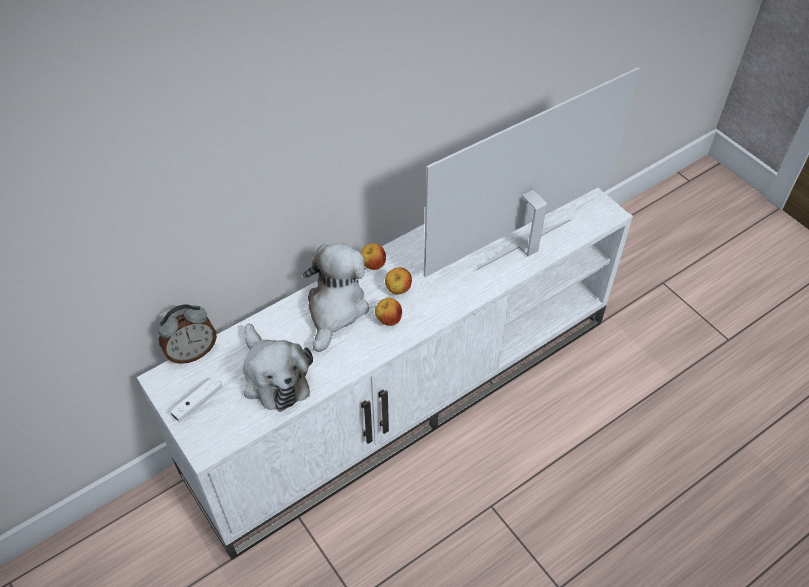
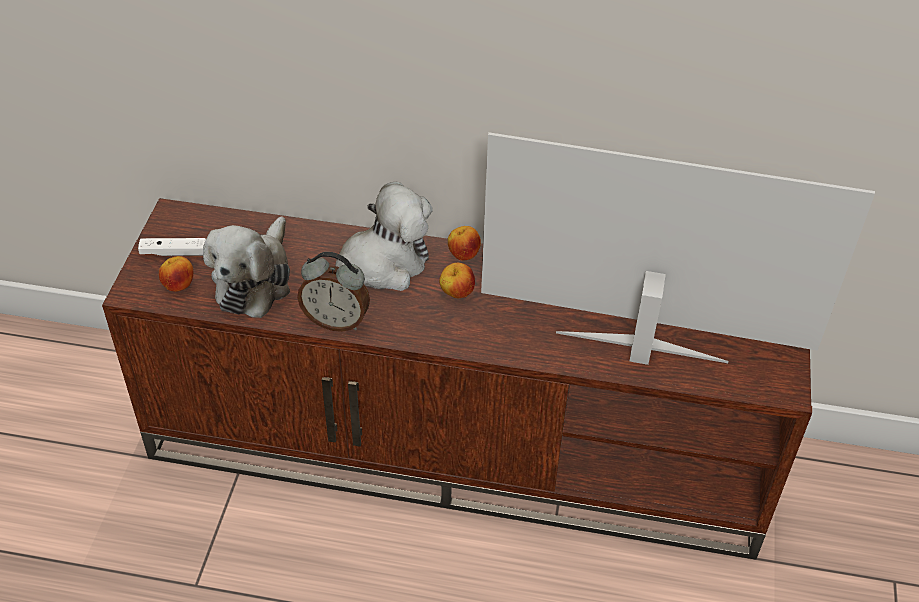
camera: 45 degrees right, 5 degrees down
white tv stand [136,188,633,560] -> brown tv stand [102,198,812,560]
alarm clock [157,304,217,364] -> alarm clock moved to [297,252,370,332]
apple [375,298,402,326] -> apple moved to [159,256,193,292]

